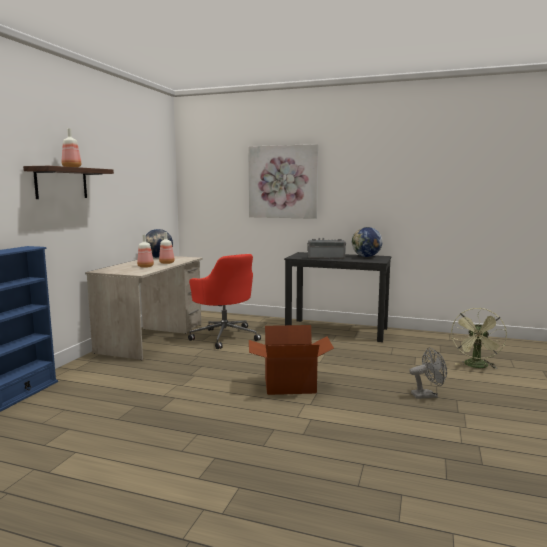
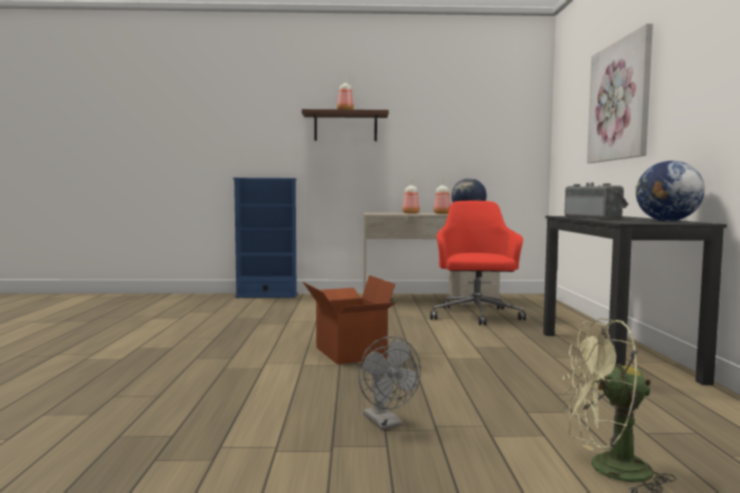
camera: 70 degrees right, 5 degrees down
red office chair [188,254,261,349] -> red office chair turned 150 degrees clockwise [430,201,526,325]

